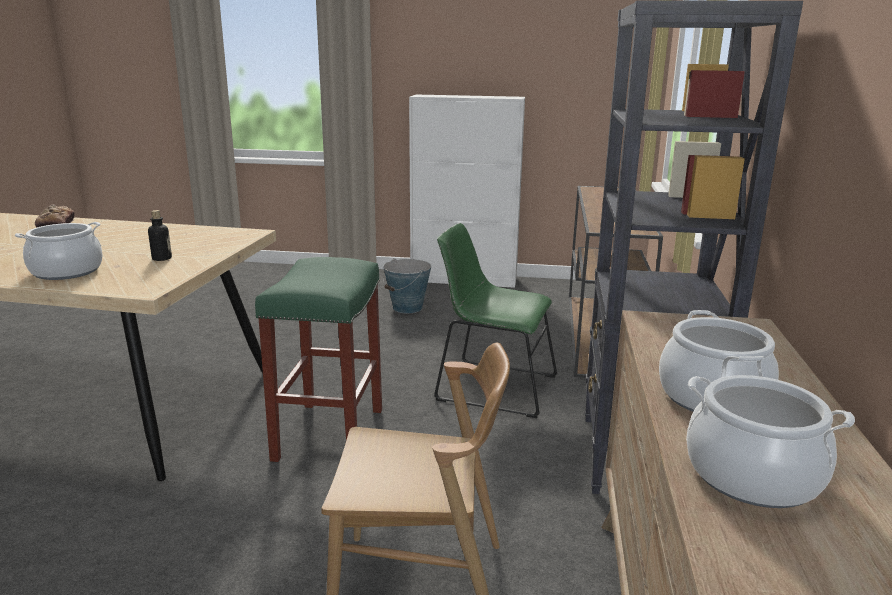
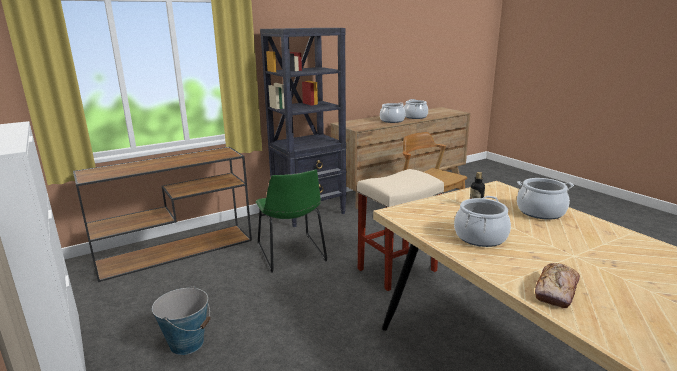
camera: 130 degrees left, 0 degrees up
green stool [255,257,382,462] -> beige stool [357,169,444,291]
none -> cooking pot [454,196,511,247]

